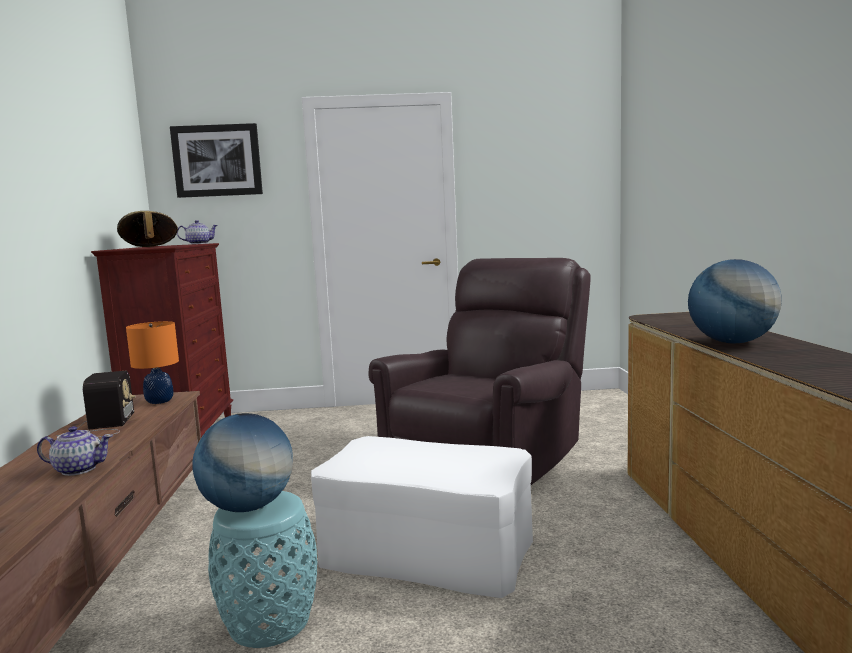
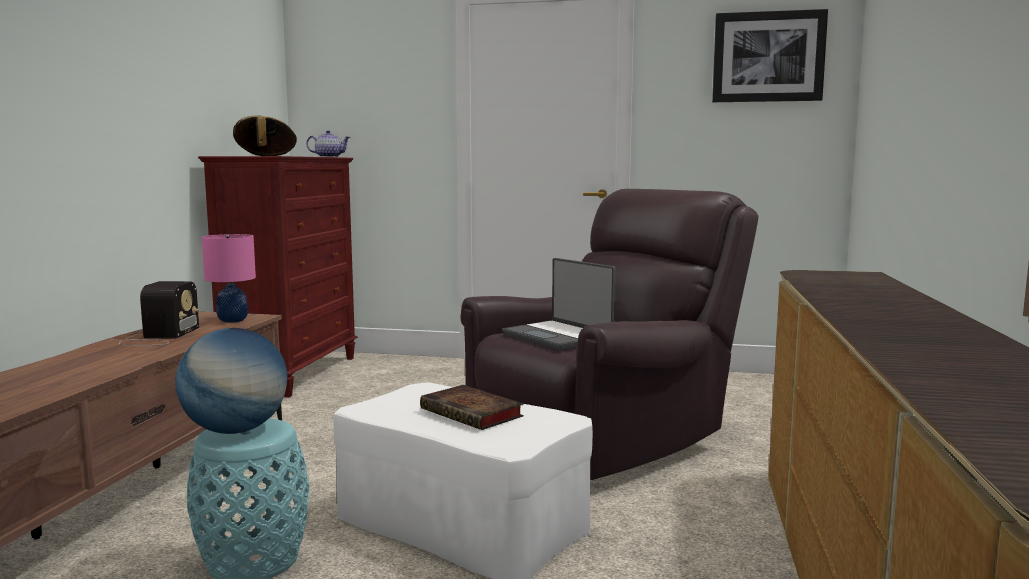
camera: 15 degrees right, 0 degrees up
teapot [37,426,113,476] -> none
orange table lamp [126,321,179,404] -> pink table lamp [202,234,256,323]
picture [170,123,263,198] -> picture moved to [712,9,828,102]
globe [688,259,782,344] -> none
none -> book [420,385,524,430]
none -> laptop [502,258,616,350]

